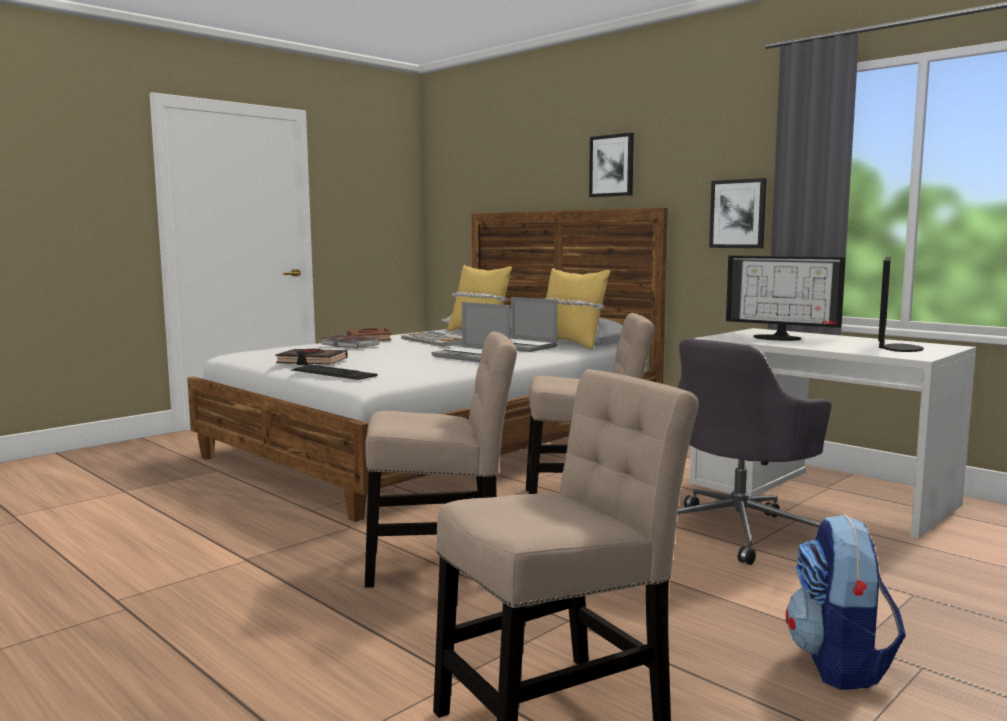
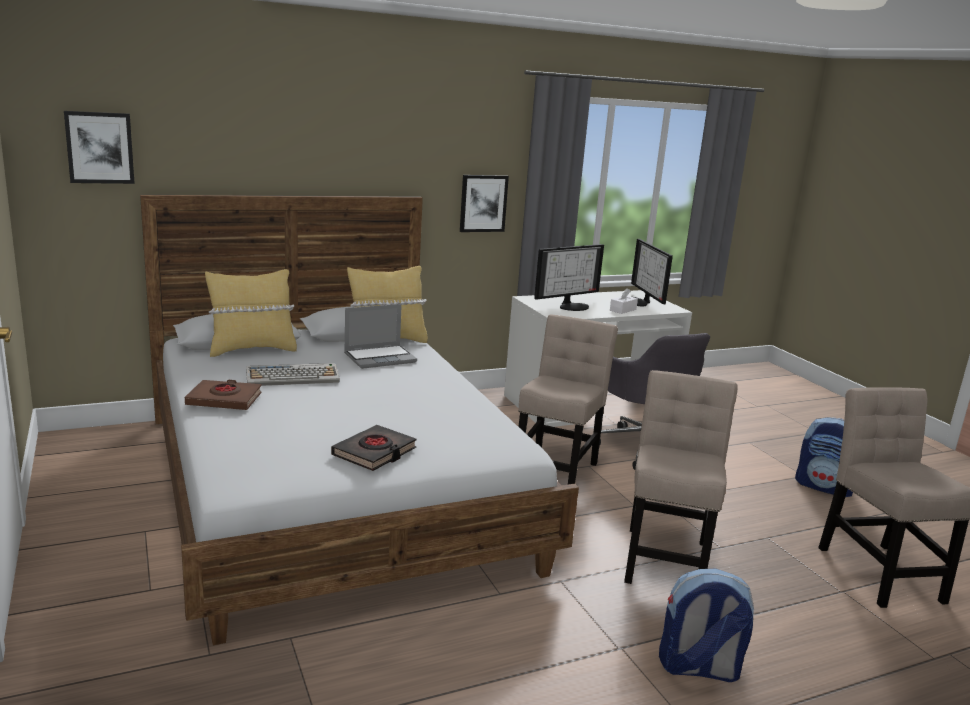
camera: 70 degrees left, 10 degrees up
keyboard [291,364,377,380] -> none
book [322,335,380,348] -> none
laptop [431,302,510,362] -> none
picture [589,133,634,197] -> picture moved to [64,111,135,184]
monitor [878,257,924,352] -> monitor turned 150 degrees counterclockwise [631,239,673,307]
none -> white tissue box [610,288,638,314]
none -> backpack [659,569,754,682]

